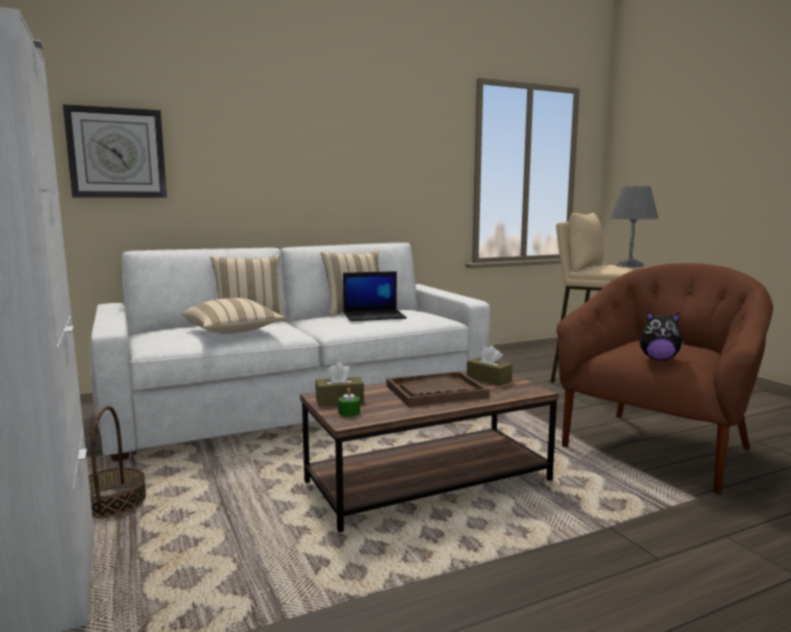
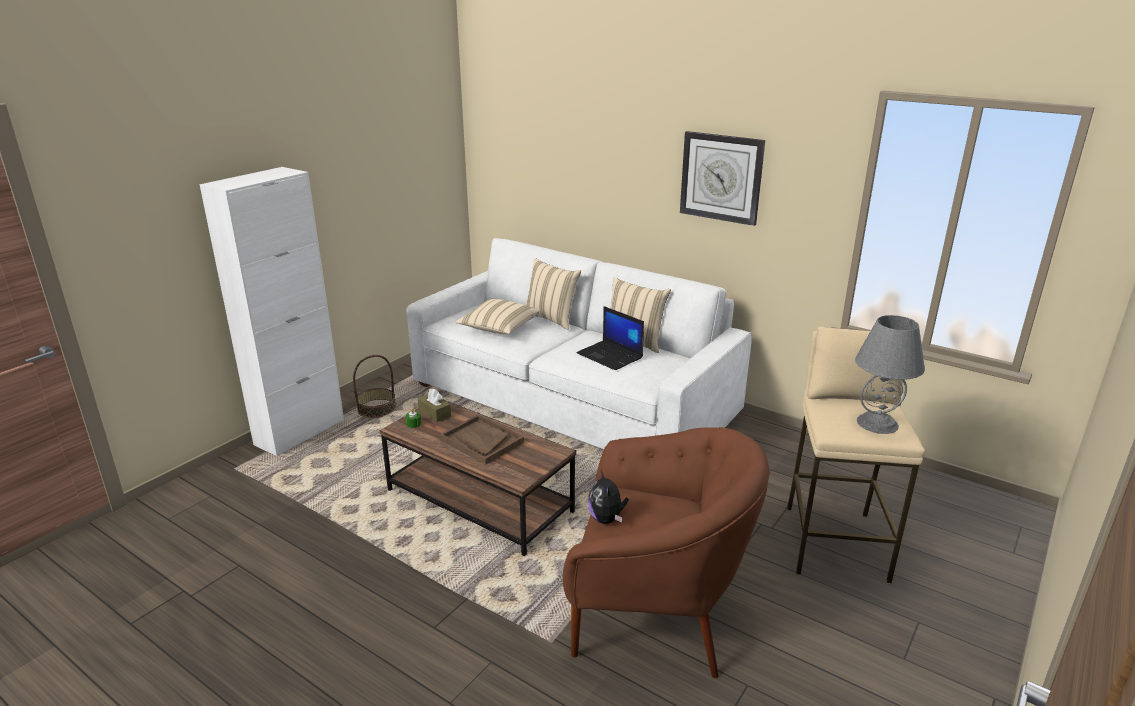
camera: 60 degrees right, 15 degrees up
wall clock [63,104,167,198] -> wall clock moved to [680,131,765,226]
brown tissue box [467,345,512,386] -> none

